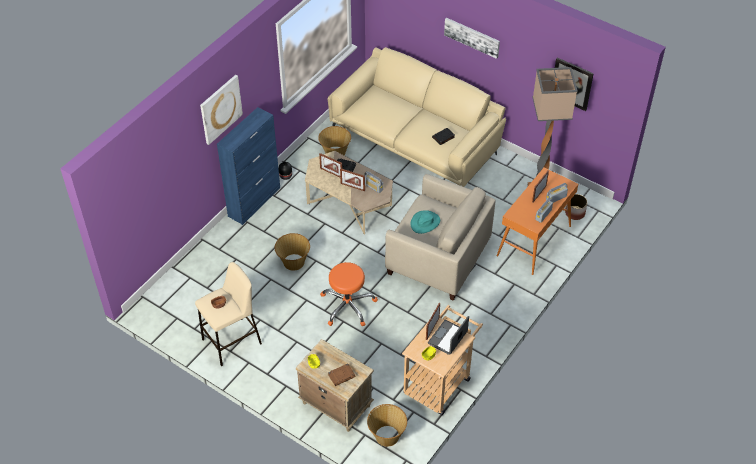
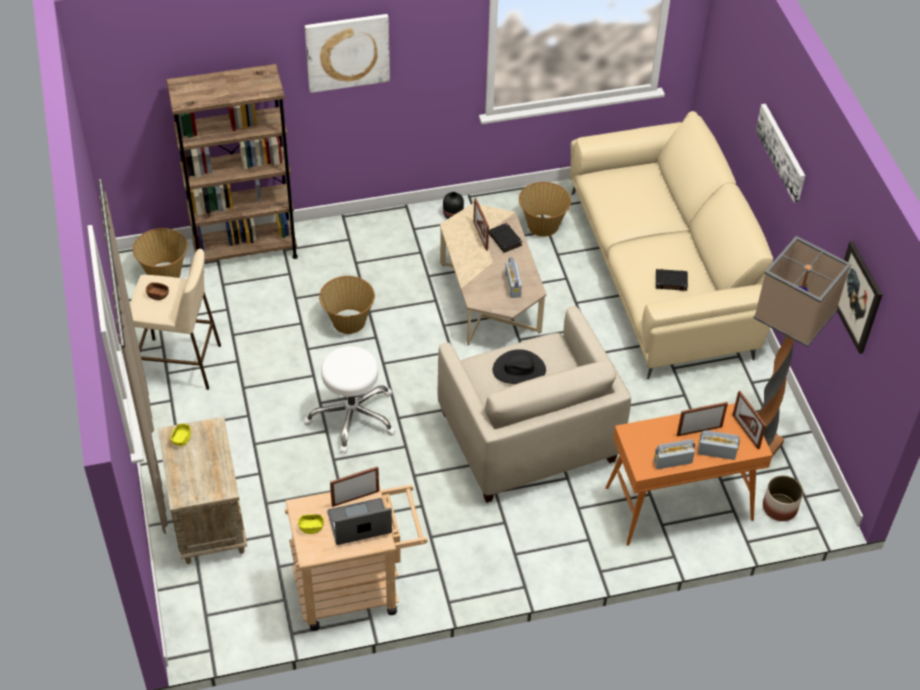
camera: 40 degrees right, 0 degrees up
blue cabinet [217,107,280,225] -> none
orange stool [320,262,378,326] -> white stool [304,346,396,454]
brown book [328,363,356,386] -> none
picture frame [340,168,365,191] -> picture frame moved to [733,391,766,449]
basket [367,404,407,447] -> basket moved to [133,228,187,278]
turquoise hat [411,210,440,234] -> black hat [493,349,546,384]
none -> brown bookcase [166,64,298,262]

